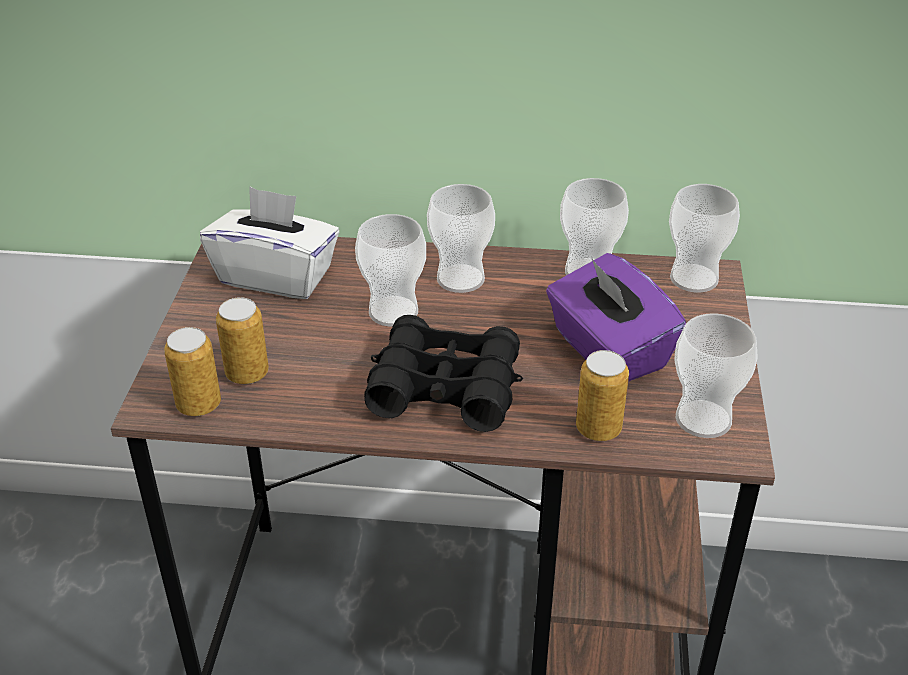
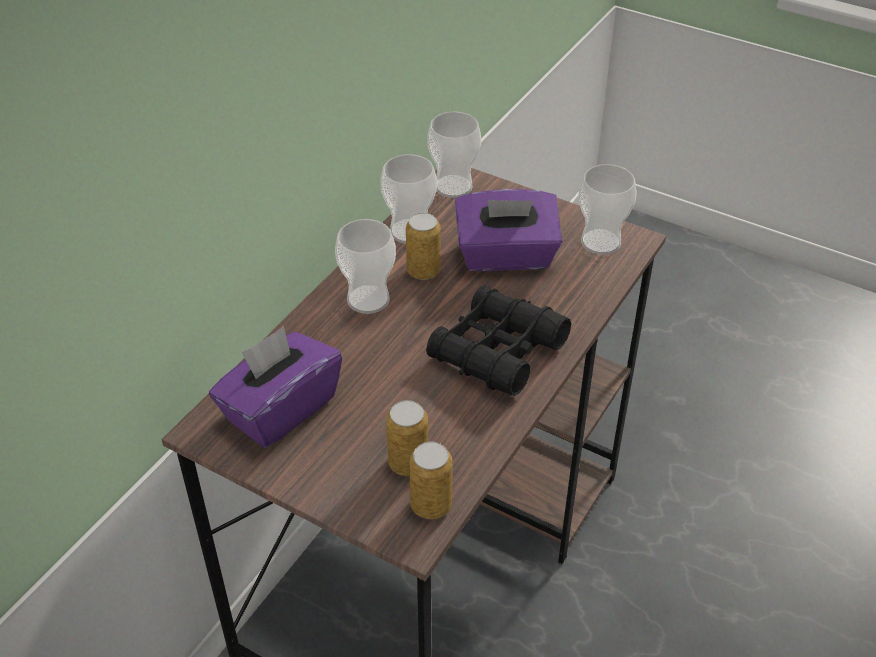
camera: 65 degrees left, 5 degrees up
white tissue box [200,186,339,299] -> purple tissue box [209,326,342,448]
cup [355,214,426,327] -> none
can [576,350,629,441] -> can moved to [406,213,441,280]

